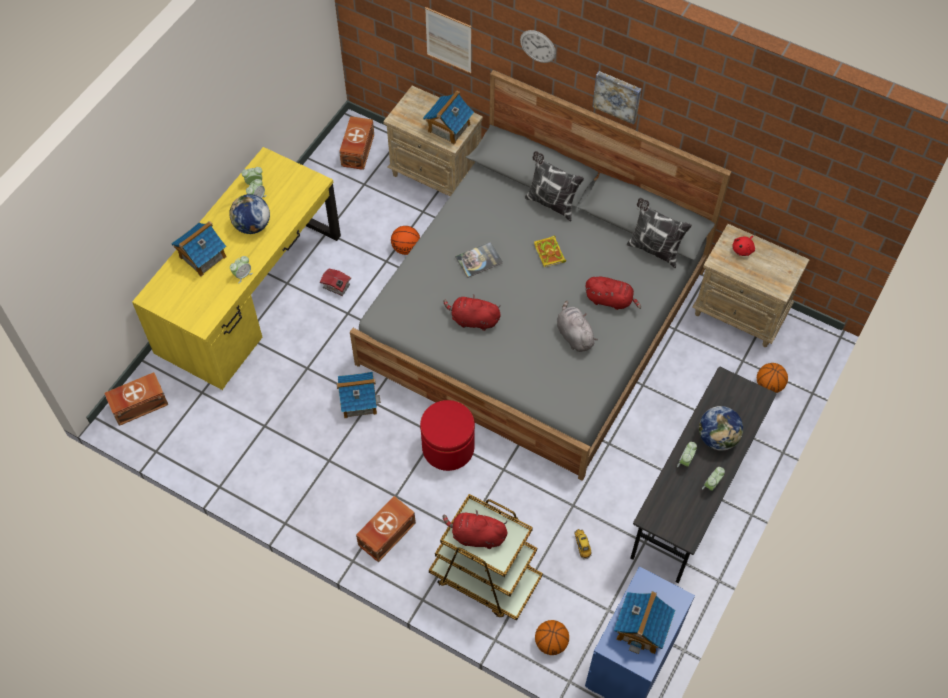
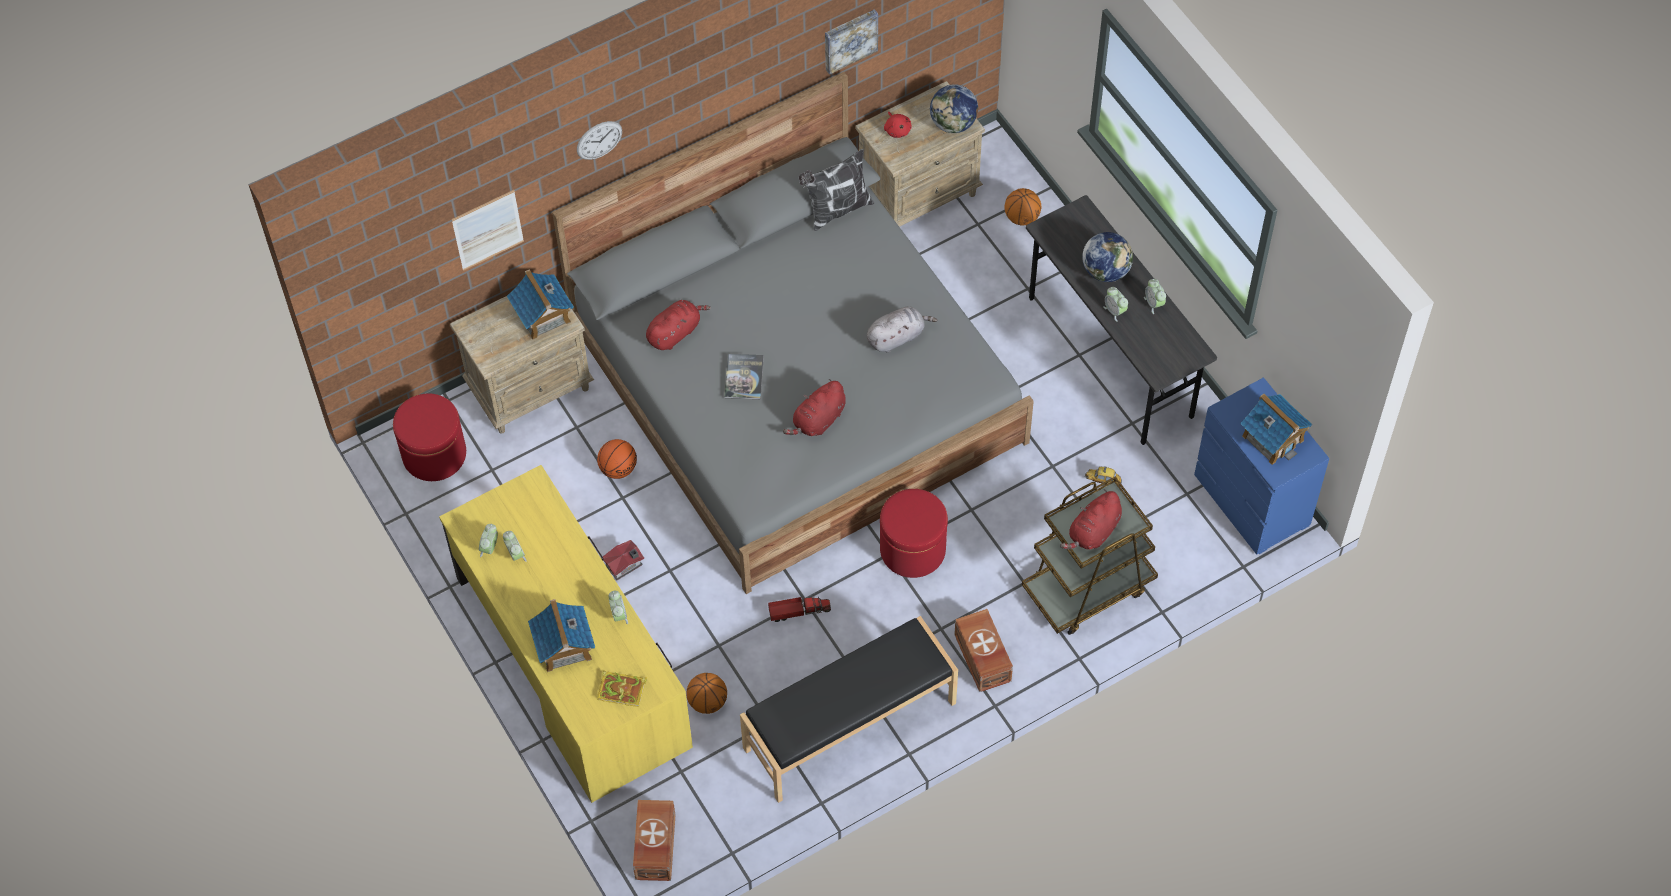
camera: 60 degrees left, 0 degrees up
globe [229,194,270,234] -> globe moved to [930,84,978,133]
toy house [336,372,381,418] -> toy truck [768,595,831,622]
brown storage box [339,116,374,170] -> red ottoman [393,393,466,481]
pillow [525,151,584,221] -> none
book [534,236,566,267] -> book moved to [597,671,647,707]
basketball [535,620,569,655] -> basketball moved to [687,673,727,714]
grey plush toy [557,301,598,352] -> grey plush toy turned 150 degrees clockwise [867,306,937,353]
red plush toy [585,277,641,310] -> red plush toy moved to [646,300,711,350]
picture [592,71,641,125] -> picture moved to [825,9,878,74]
none -> black bench [740,616,958,803]

